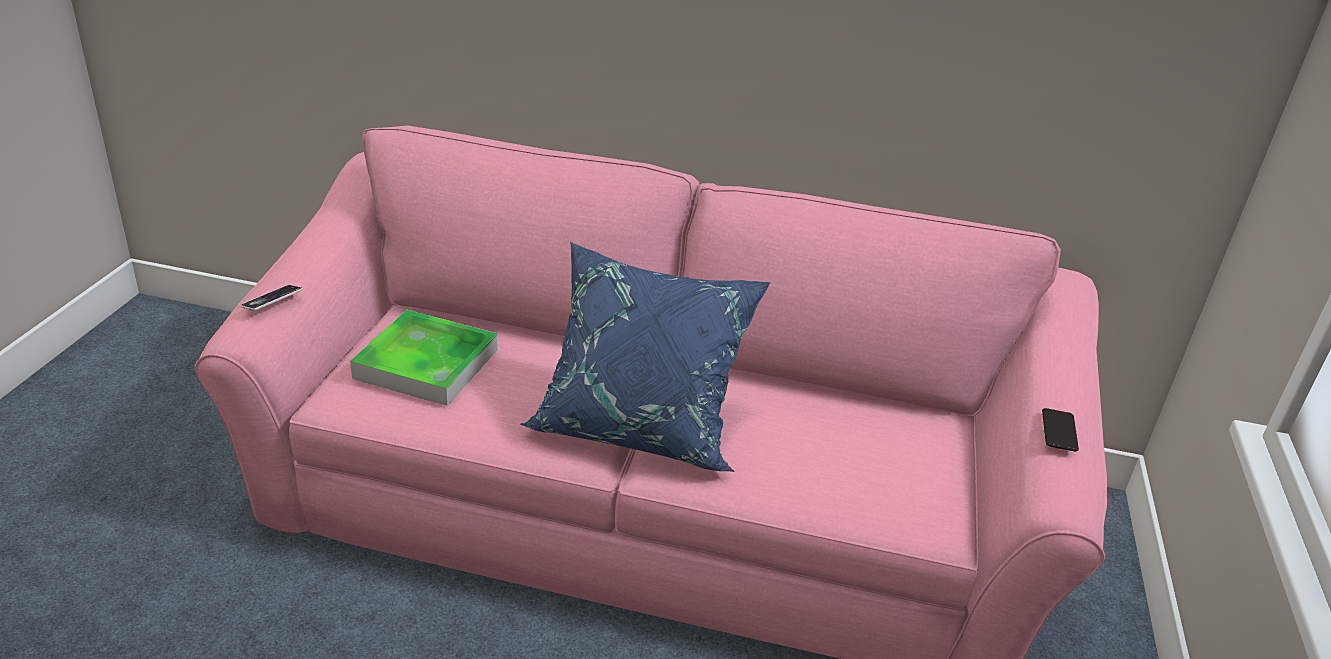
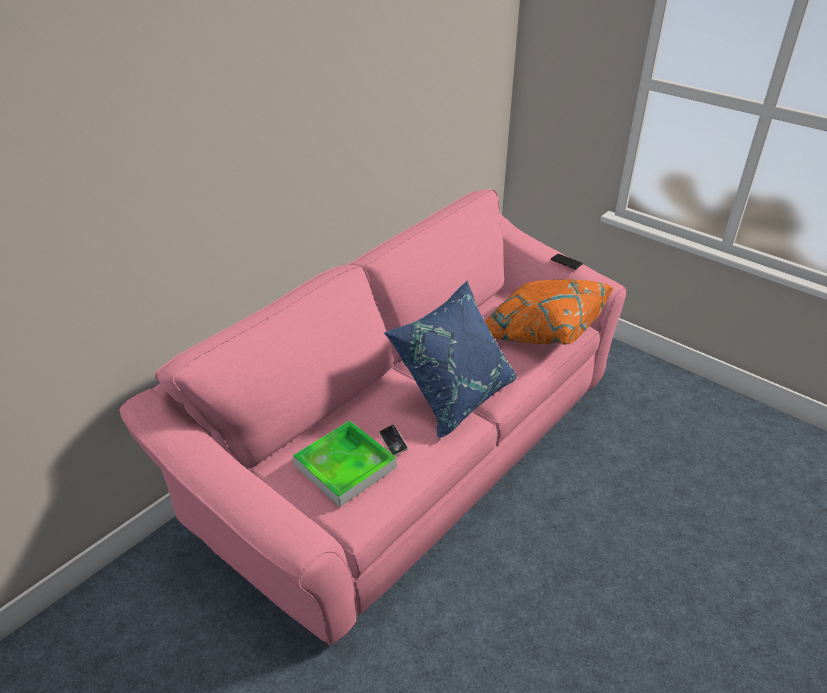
camera: 60 degrees left, 5 degrees up
phone [241,285,303,311] -> phone moved to [379,425,408,456]
none -> orange pillow [485,279,614,345]

